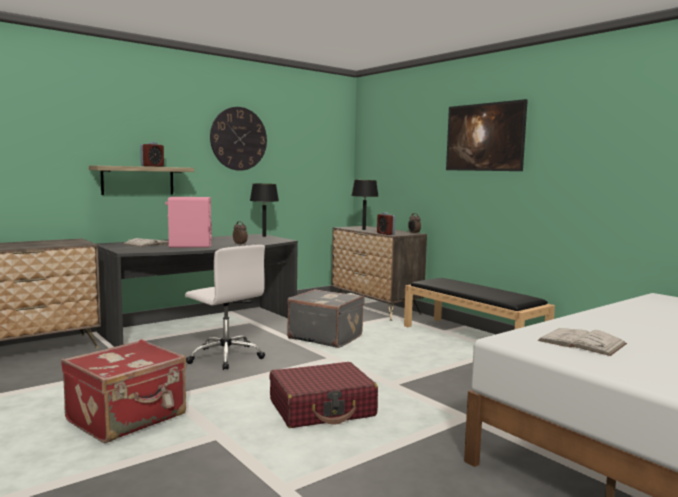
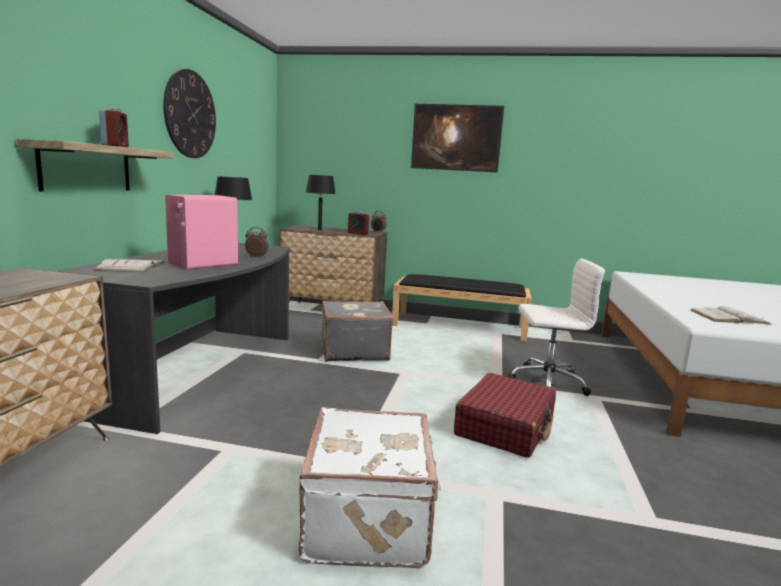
camera: 40 degrees left, 5 degrees up
red suitcase [61,339,186,443] -> white suitcase [299,407,441,568]
white office chair [185,244,265,370] -> white office chair moved to [507,259,605,396]

